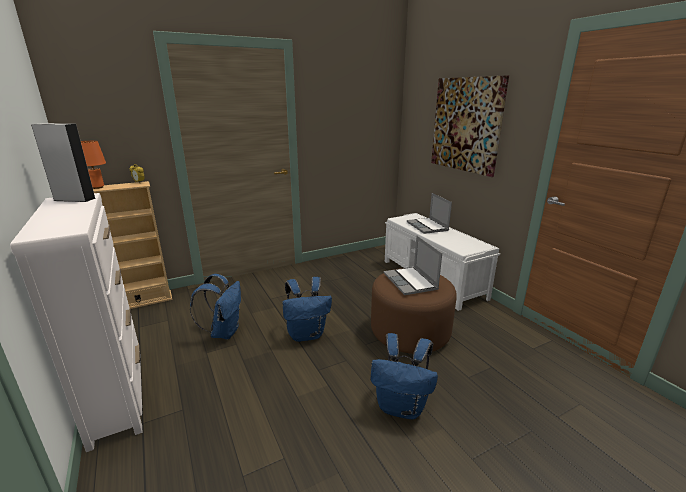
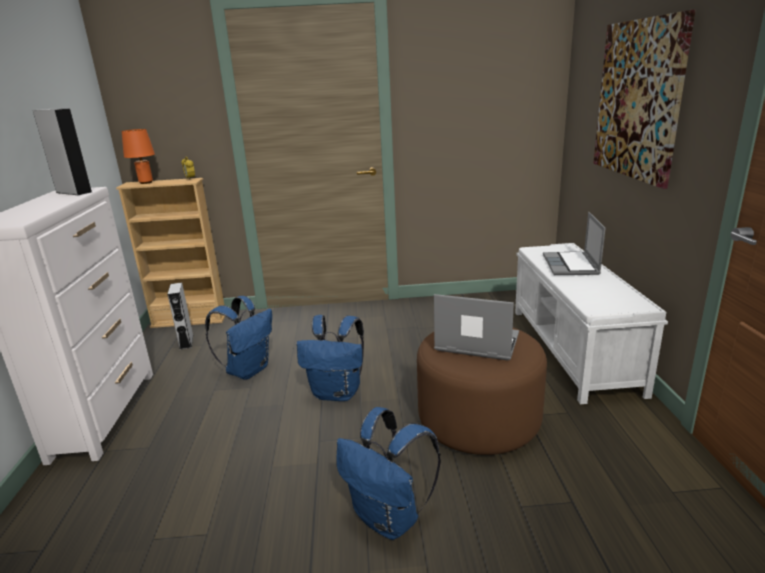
camera: 25 degrees right, 0 degrees up
laptop [384,236,442,295] -> laptop turned 105 degrees clockwise [434,294,519,361]
none -> grey speaker [167,282,193,350]

